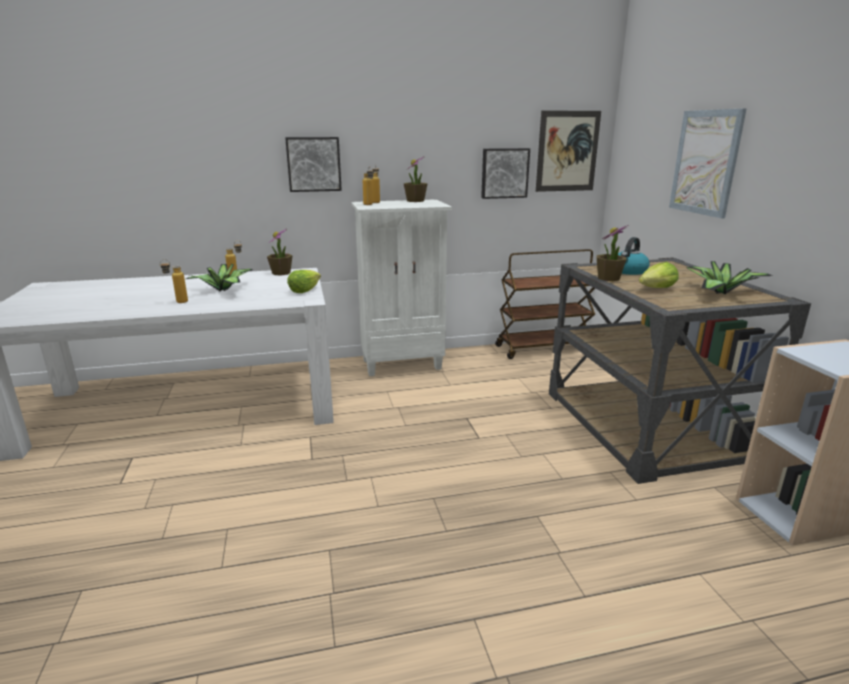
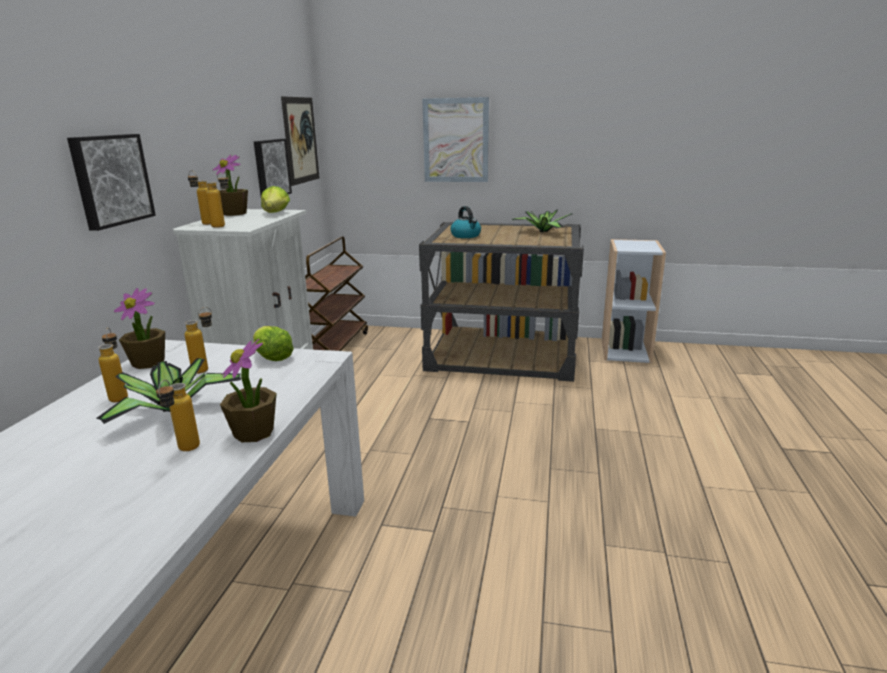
camera: 65 degrees left, 0 degrees up
potted plant [597,225,628,281] -> potted plant moved to [220,339,277,442]
lettuce [639,262,679,288] -> lettuce moved to [261,186,290,213]
none -> bottle [185,307,212,374]

